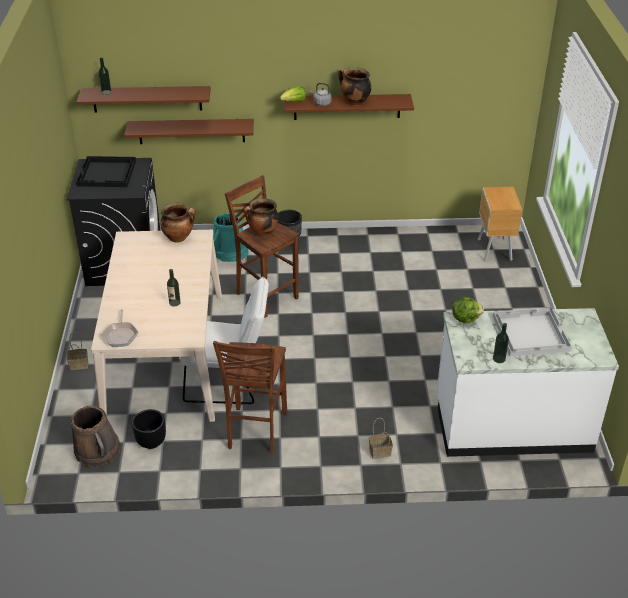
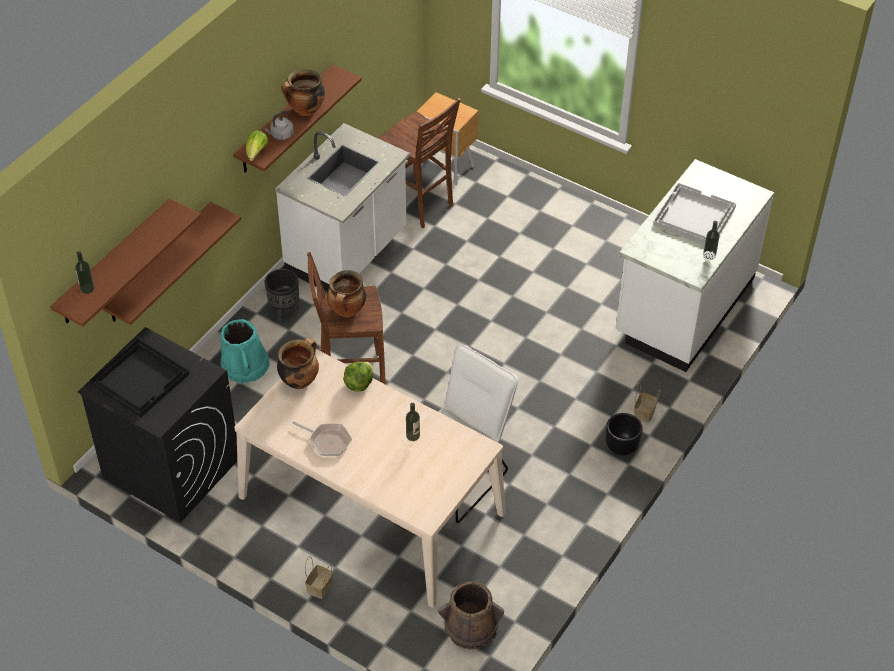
camera: 55 degrees left, 10 degrees up
frying pan [101,309,138,347] -> frying pan moved to [292,421,352,456]
black planter [132,409,166,449] -> black planter moved to [606,413,642,456]
brown stool [213,341,287,454] -> brown stool moved to [378,98,461,228]
lettuce [452,297,484,323] -> lettuce moved to [343,362,373,392]
none -> white counter [275,123,410,292]

